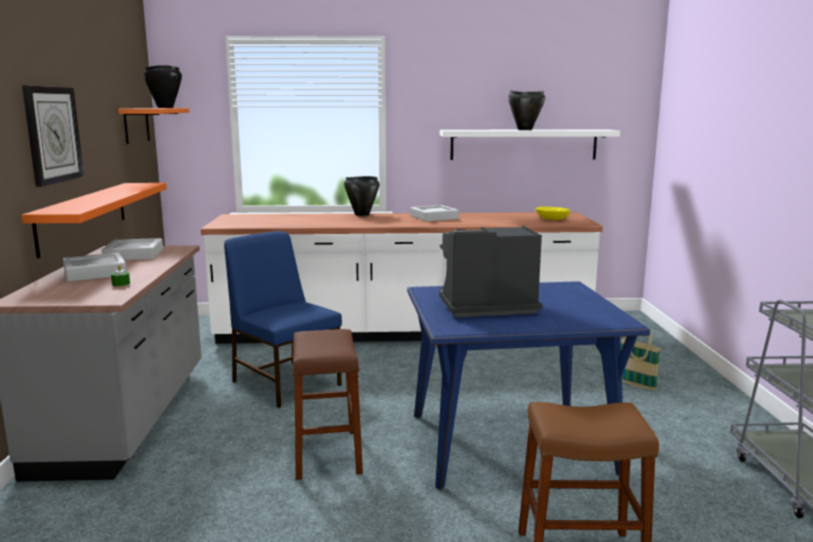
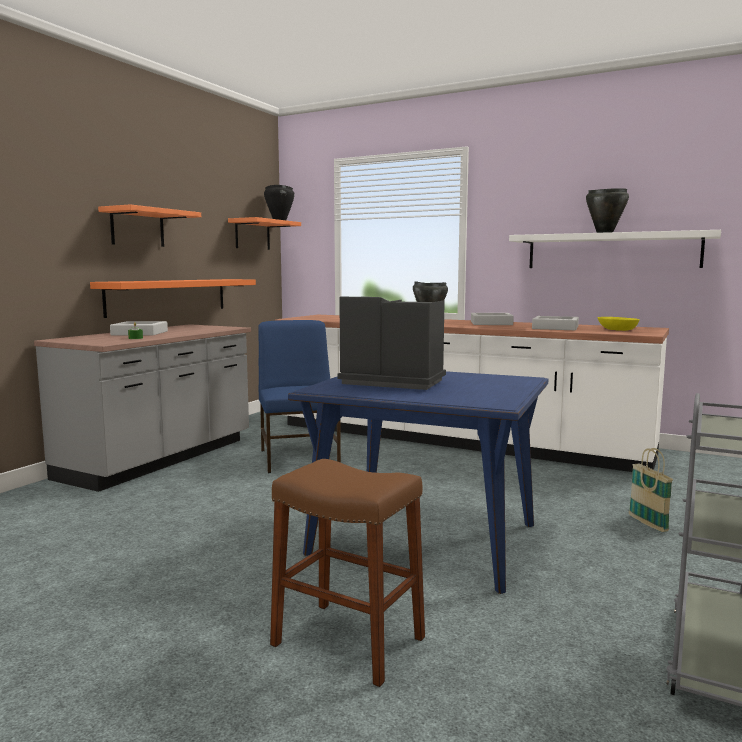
camera: 30 degrees right, 5 degrees down
wall clock [22,85,84,187] -> orange shelf [98,204,201,247]
grey tray [102,238,163,260] -> grey tray moved to [532,316,579,330]
brown stool [293,329,363,480] -> none

